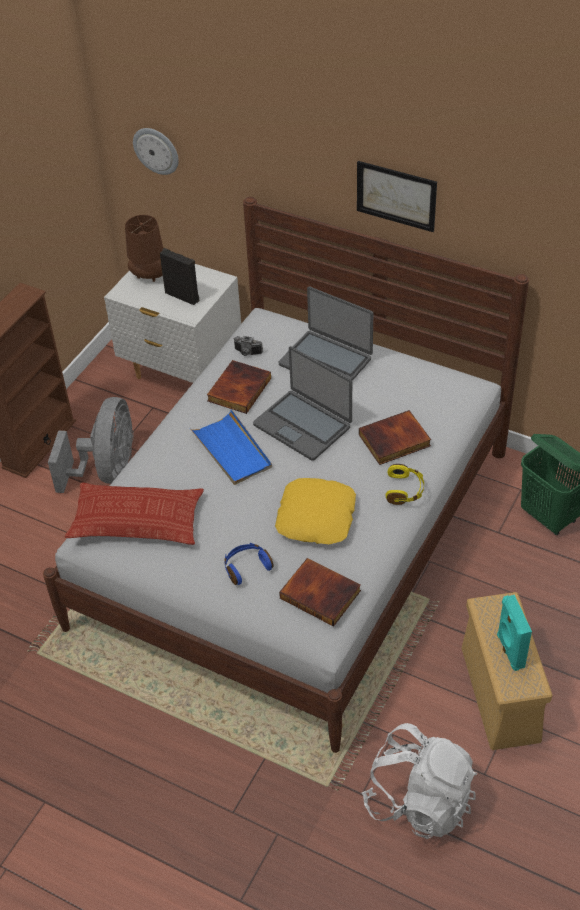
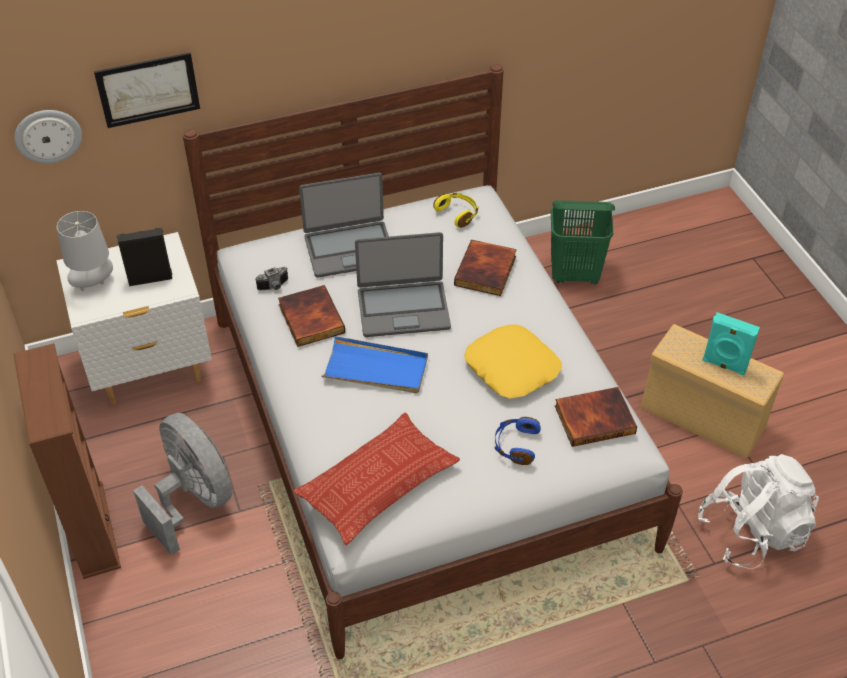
camera: 50 degrees left, 0 degrees up
brown table lamp [125,215,164,282] -> grey table lamp [57,211,113,291]
picture [357,161,437,232] -> picture moved to [94,53,200,128]
yellow headphones [386,464,424,505] -> yellow headphones moved to [433,193,479,228]

